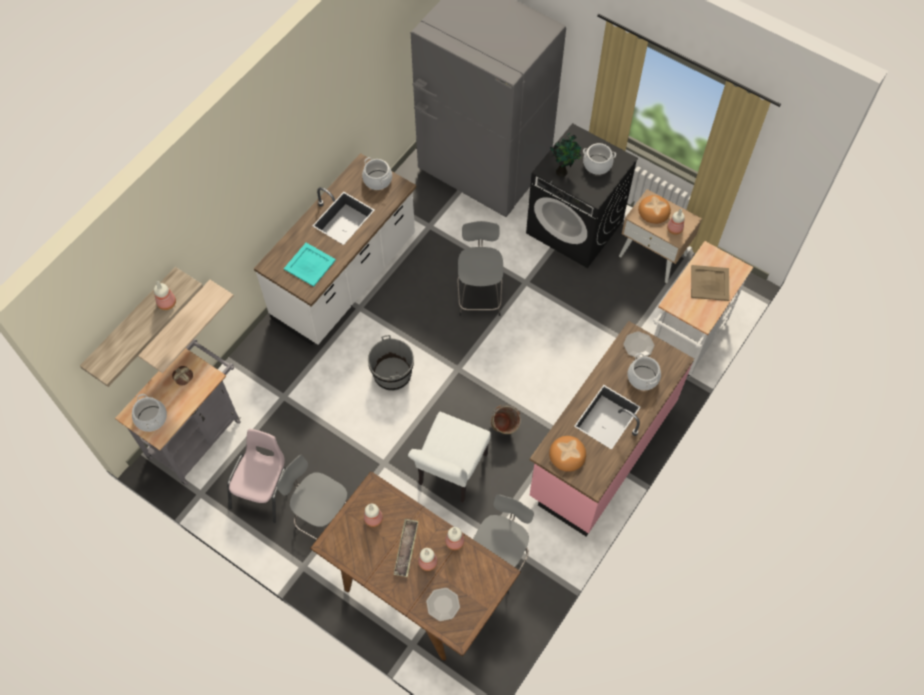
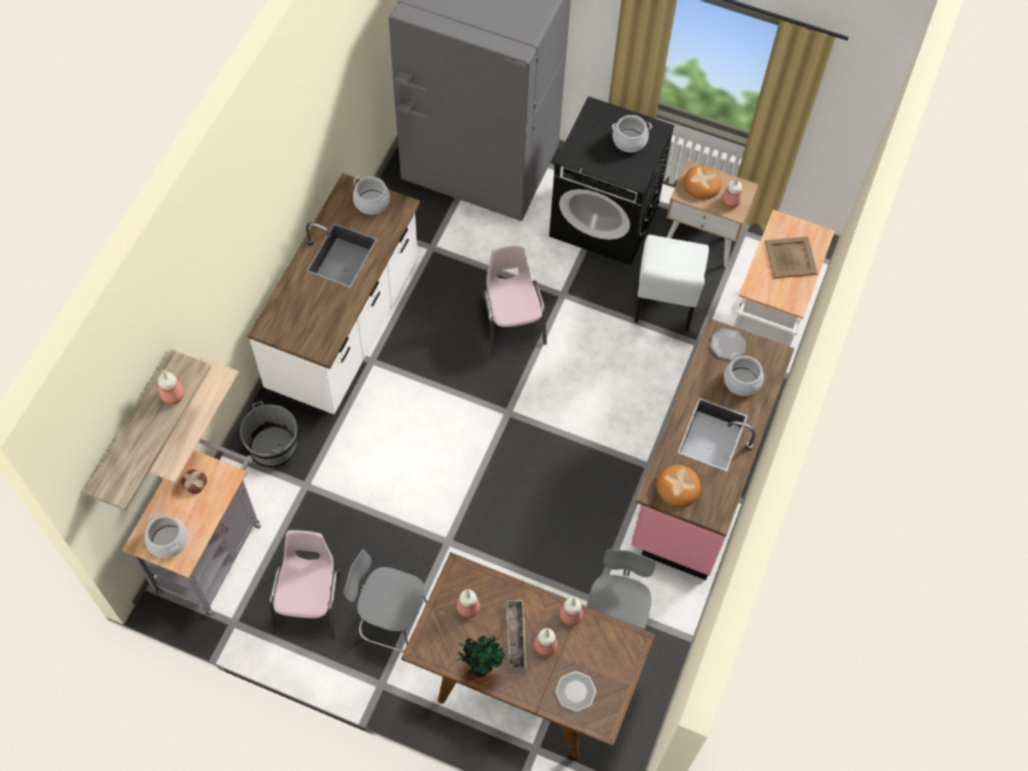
camera: 15 degrees left, 0 degrees up
turquoise tray [284,243,336,287] -> none
grey bucket [368,335,414,391] -> grey bucket moved to [240,401,298,468]
white chair [408,412,491,503] -> white chair moved to [634,235,709,332]
grey stool [457,221,503,316] -> pink chair [481,244,547,354]
green bucket [491,404,521,434] -> none
potted plant [550,133,582,177] -> potted plant moved to [455,635,505,677]

